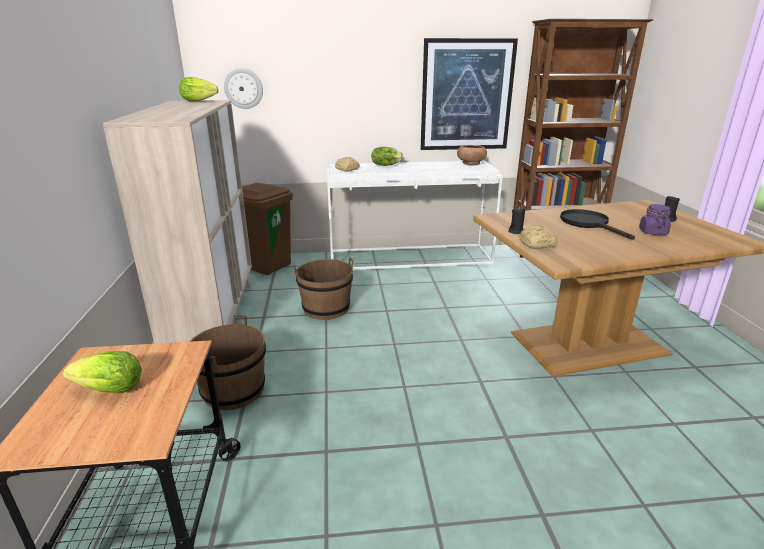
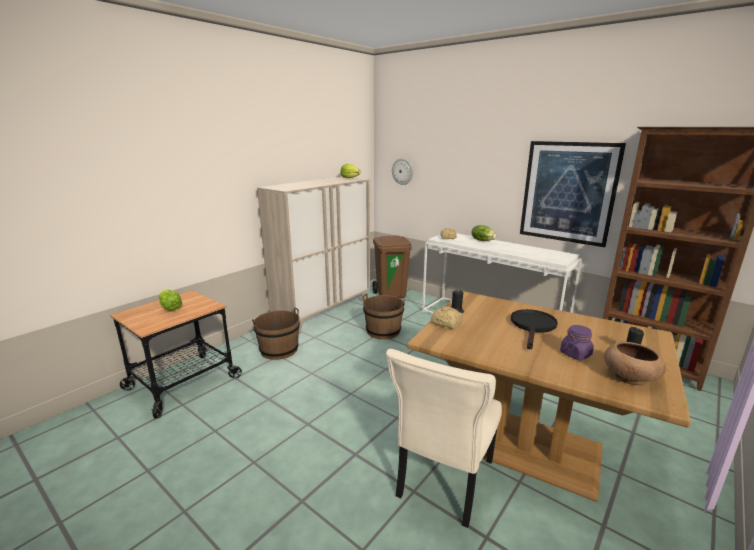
camera: 45 degrees right, 5 degrees down
brown bowl [457,145,487,165] -> brown bowl moved to [604,342,666,386]
none -> beige chair [386,349,502,528]

